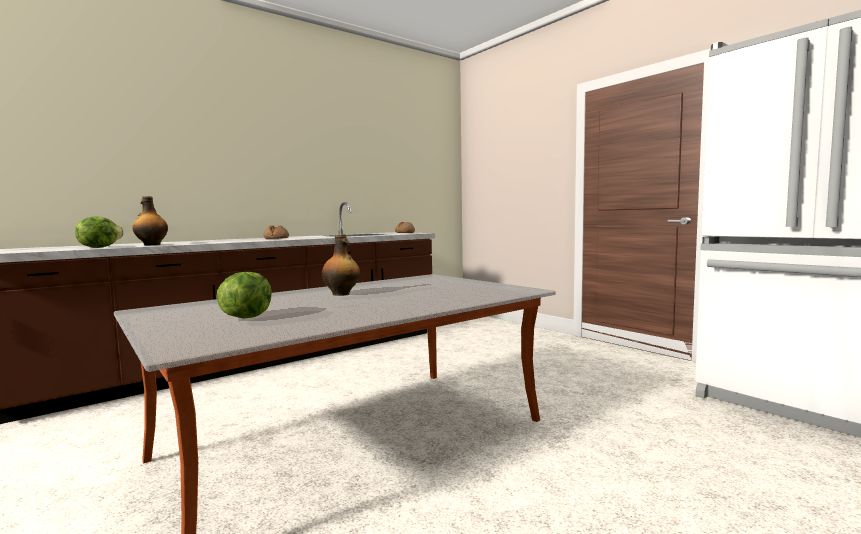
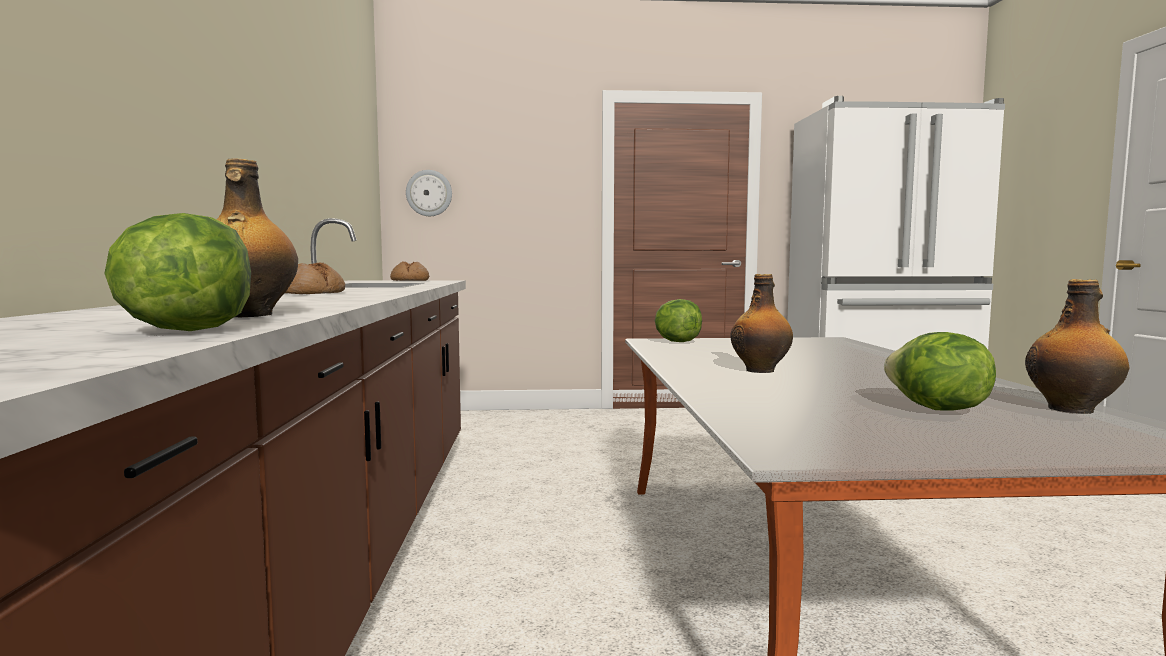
camera: 55 degrees left, 0 degrees up
none -> wall clock [406,170,452,216]
none -> lettuce [655,299,702,342]
none -> bottle [1025,279,1130,414]

